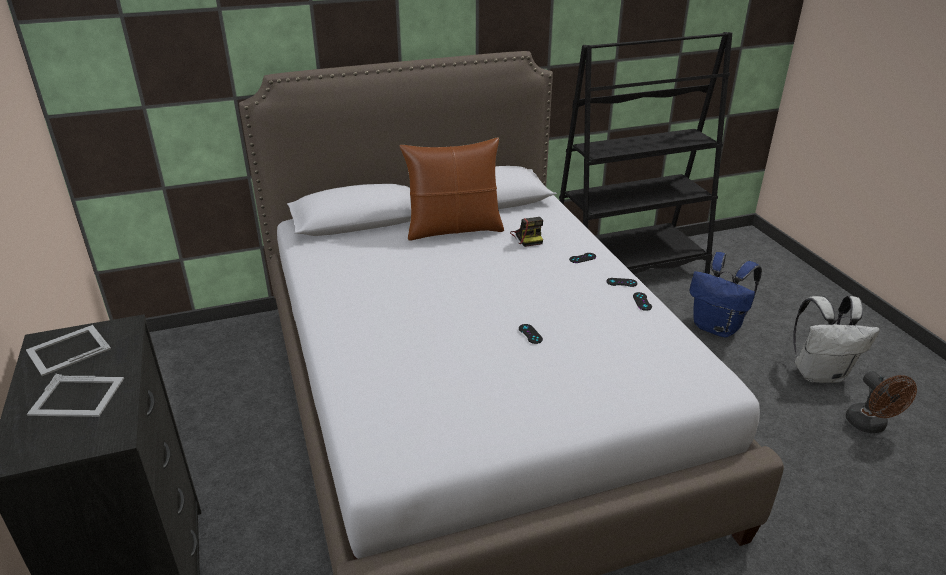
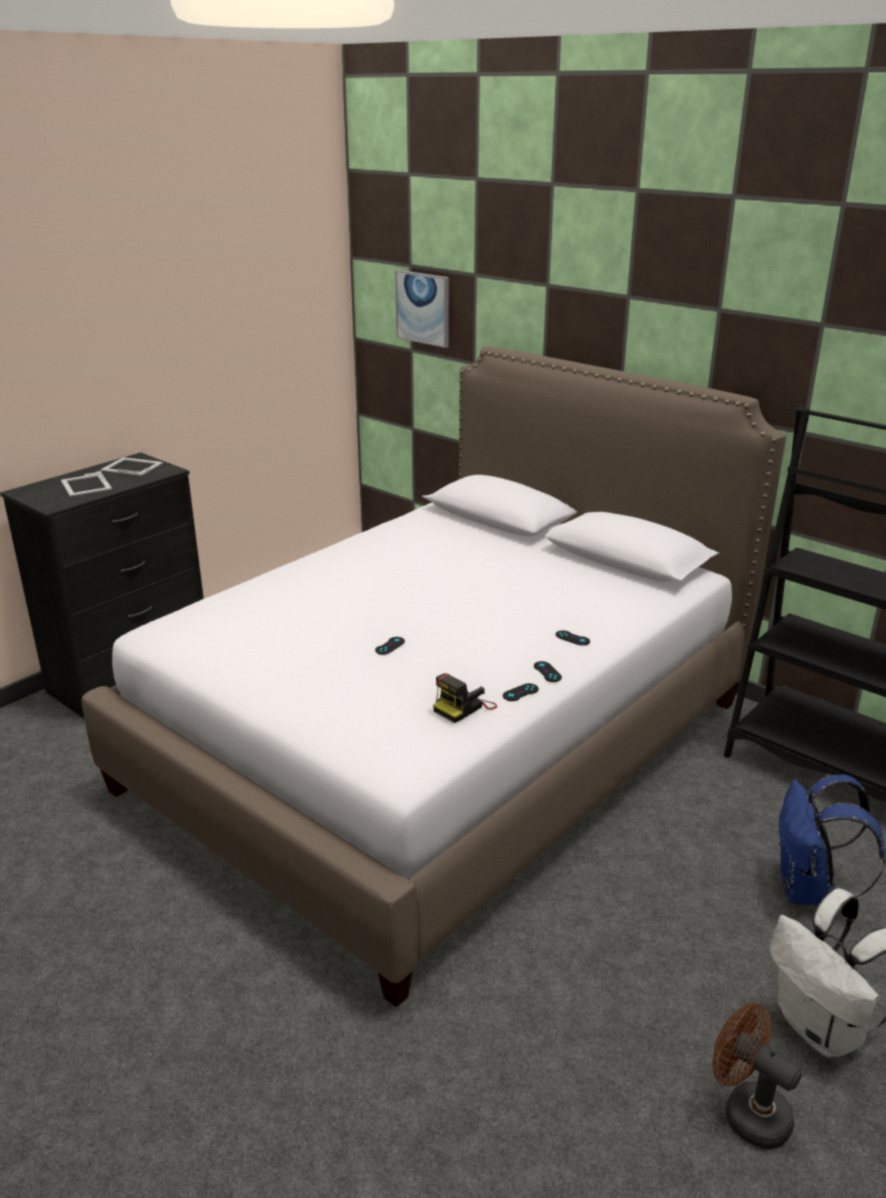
camera: 60 degrees right, 5 degrees down
brown pillow [400,137,504,241] -> none
camera [510,217,543,247] -> camera moved to [433,673,497,723]
brown fan [846,371,917,433] -> brown fan turned 90 degrees clockwise [712,1003,802,1149]
none -> picture [395,270,449,348]

